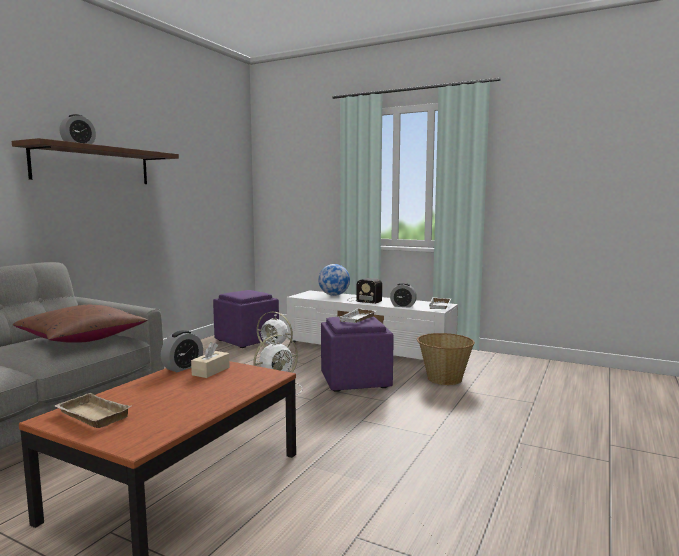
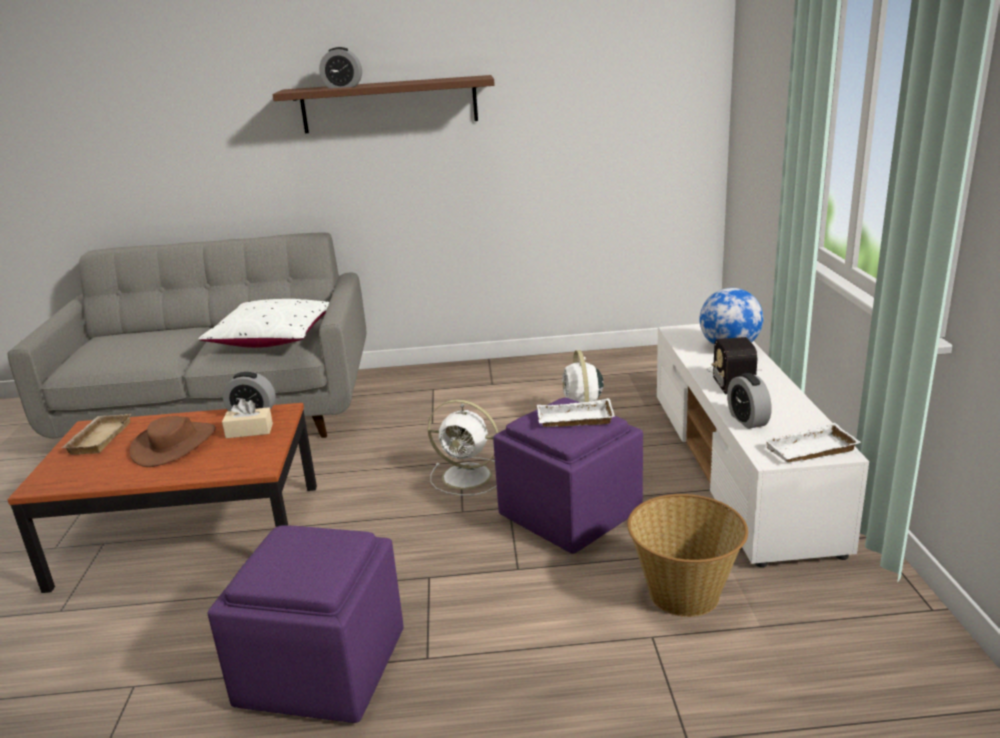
camera: 60 degrees right, 15 degrees up
brown pillow [13,305,148,343] -> white pillow [198,299,329,348]
purple ottoman [213,290,279,348] -> purple ottoman moved to [208,525,404,723]
none -> brown hat [130,416,216,467]

